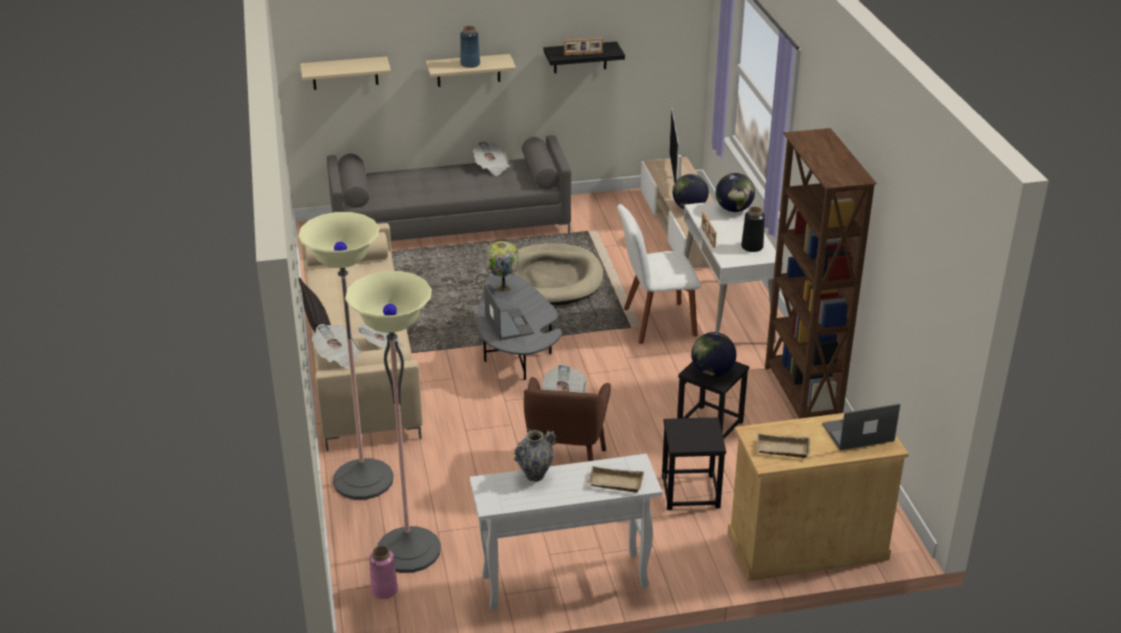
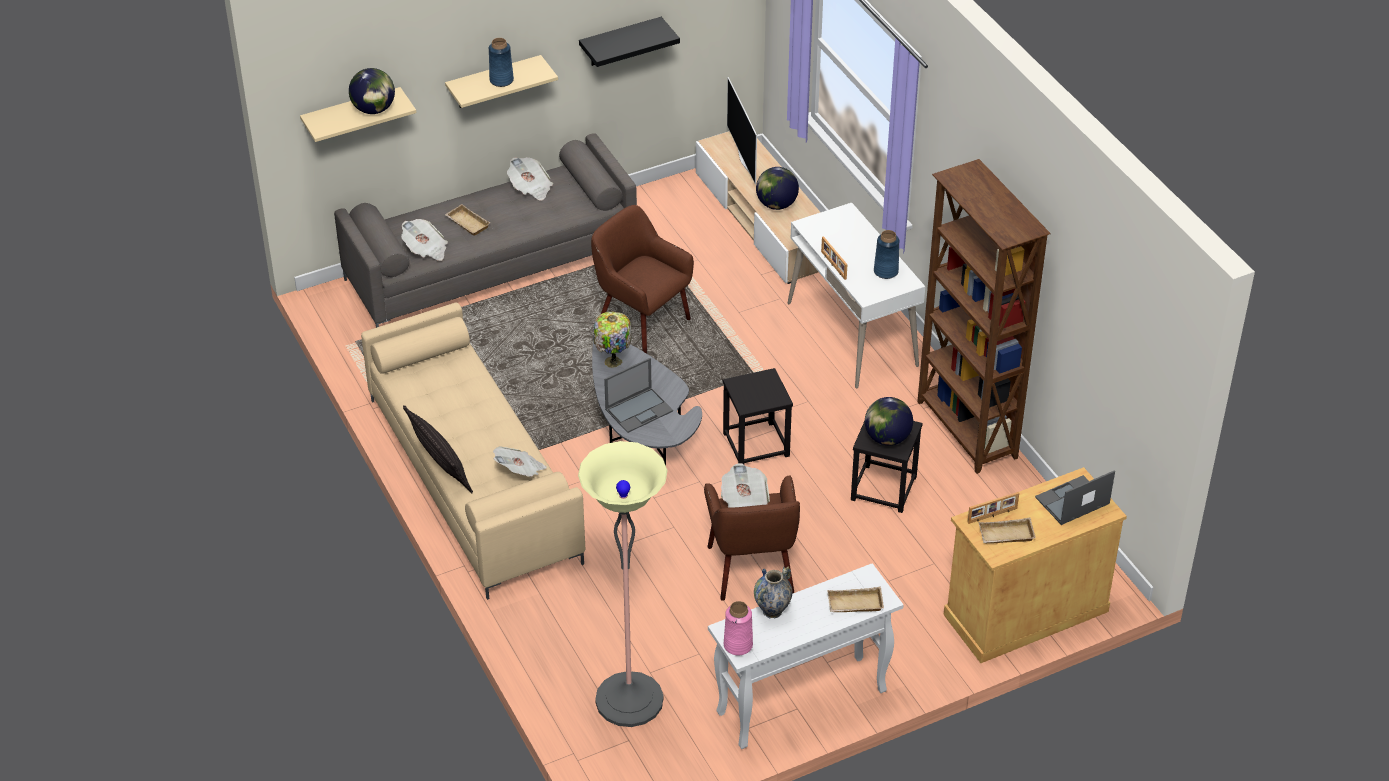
camera: 15 degrees left, 10 degrees up
floor lamp [298,212,394,500] -> none
newspaper [312,324,361,368] -> newspaper moved to [401,219,448,261]
pink vase [369,546,398,599] -> pink vase moved to [724,601,753,656]
laptop [484,284,534,340] -> laptop turned 90 degrees clockwise [604,358,673,433]
beige dog bed [515,243,603,305] -> brown armchair [591,205,694,354]
picture frame [564,38,603,55] -> picture frame moved to [967,492,1019,524]
white chair [617,204,701,344] -> none
black stool [662,417,726,510] -> black stool moved to [723,368,793,464]
globe [716,173,755,212] -> globe moved to [349,68,395,114]
black vase [741,207,765,252] -> blue vase [874,230,900,279]
none -> beige tray [445,204,490,236]

